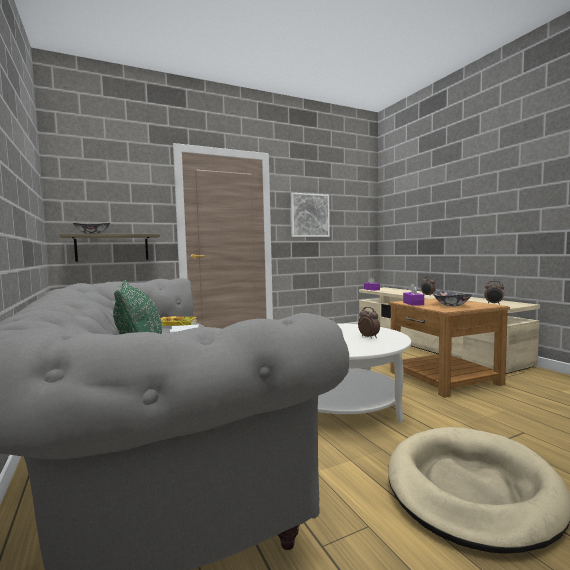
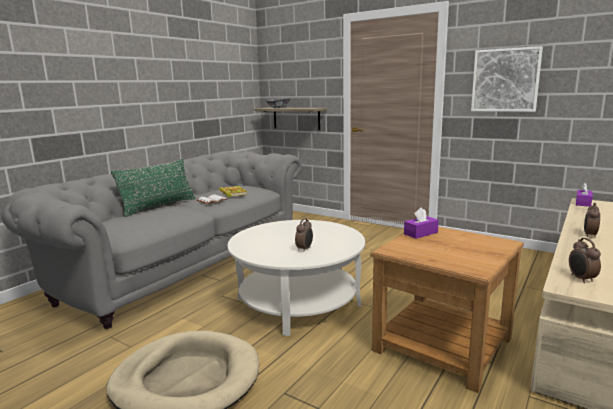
camera: 60 degrees right, 10 degrees up
bowl [433,290,472,306] -> none

